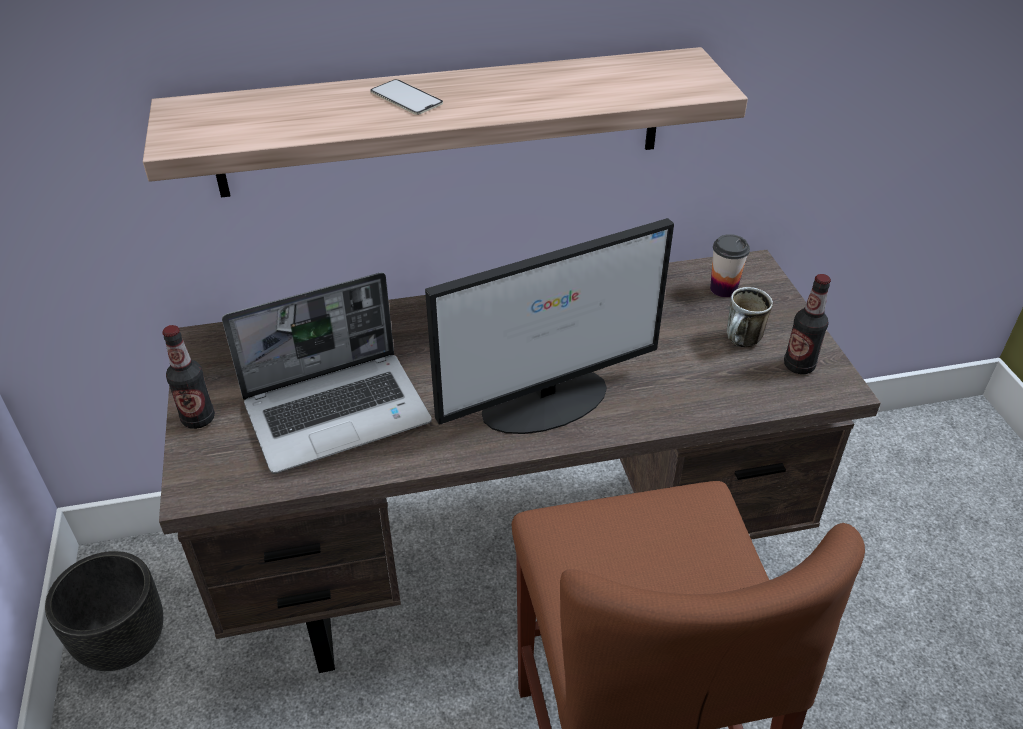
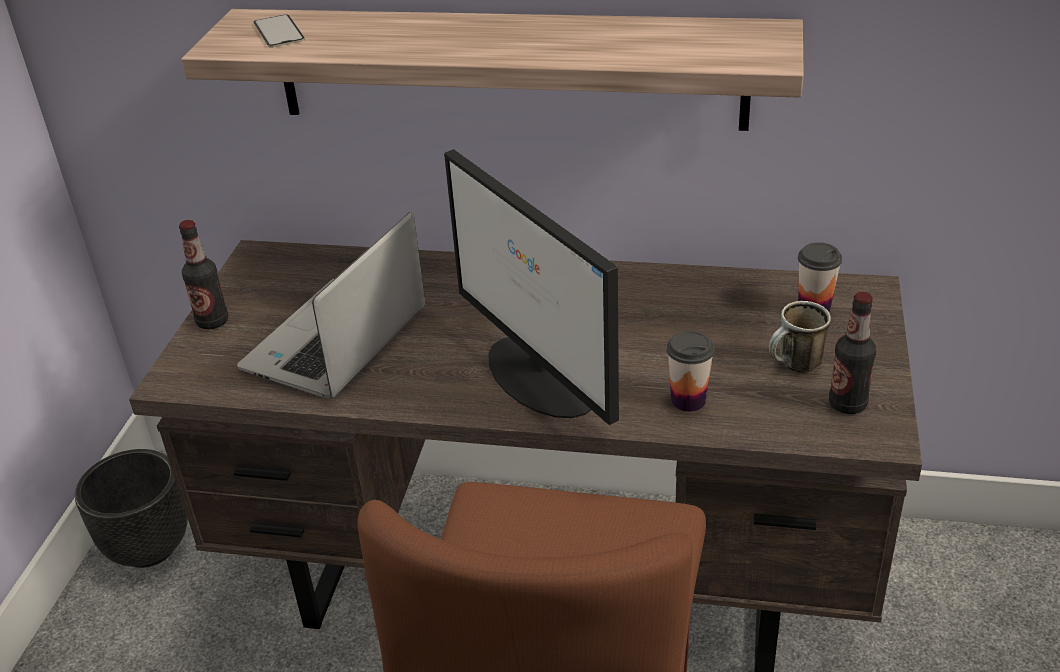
camera: 25 degrees right, 5 degrees down
laptop [222,272,432,474] -> laptop turned 120 degrees clockwise [237,212,425,399]
phone [370,79,443,115] -> phone moved to [254,15,305,48]
monitor [425,218,674,434] -> monitor turned 60 degrees clockwise [444,149,619,425]
none -> cup [667,330,715,412]

